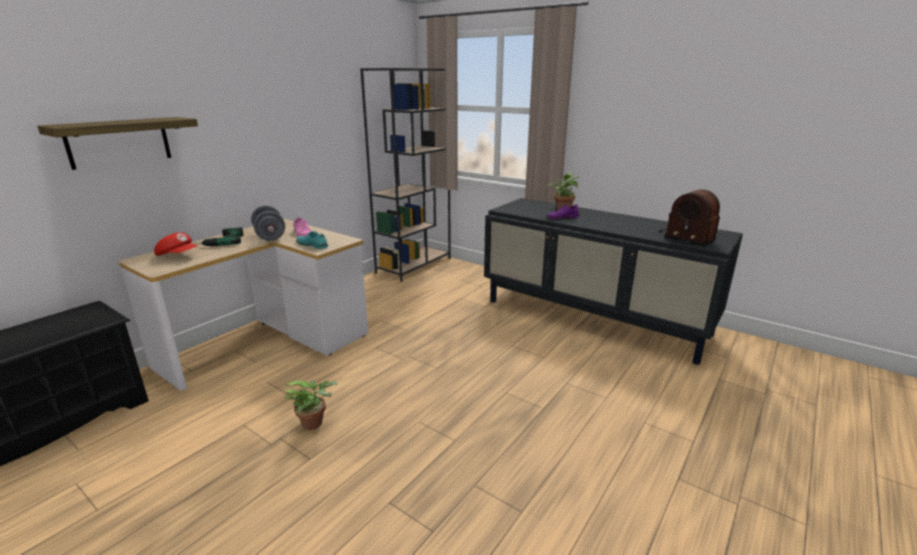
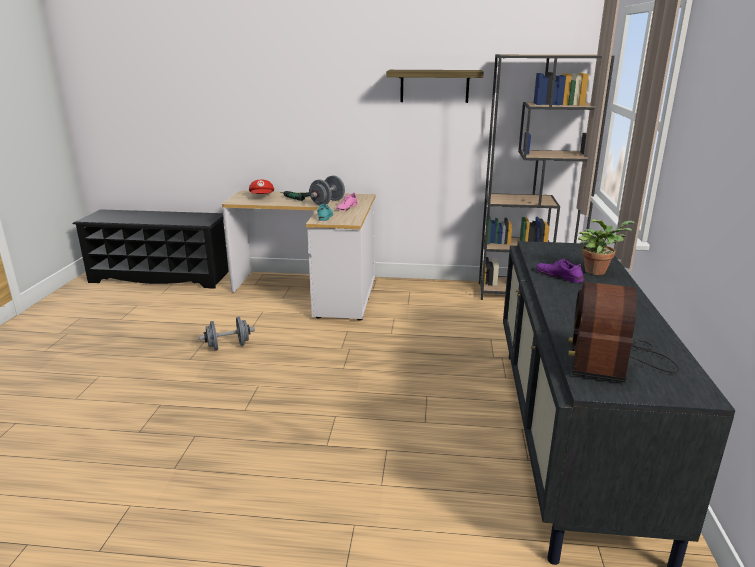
camera: 60 degrees right, 0 degrees up
shelf [37,117,198,170] -> shelf moved to [386,70,484,103]
potted plant [284,380,338,430] -> grey dumbbell [199,317,255,350]

